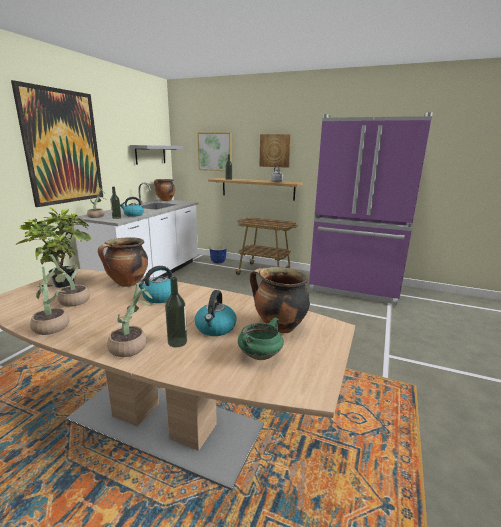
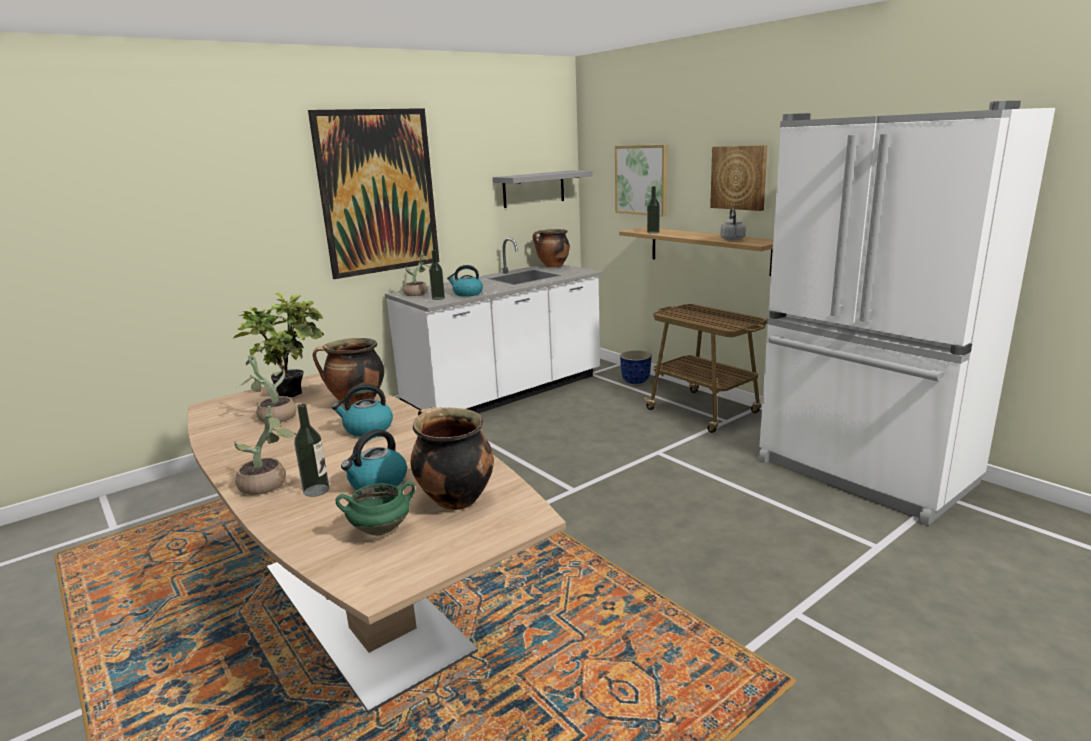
camera: 30 degrees right, 0 degrees up
potted plant [30,266,69,335] -> none
purple fridge [309,112,433,306] -> white fridge [758,101,1055,526]

